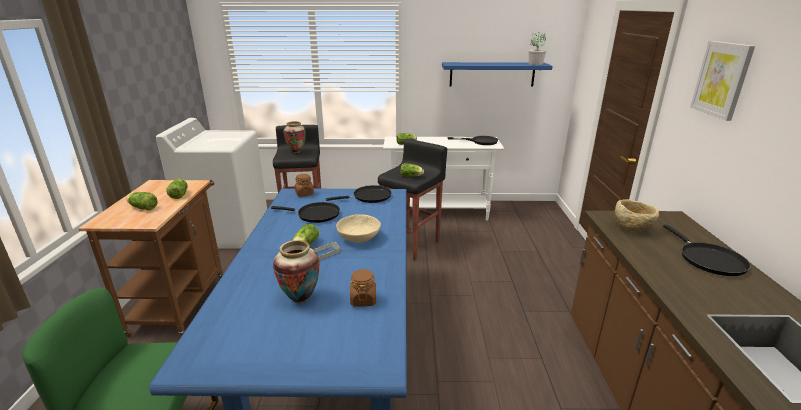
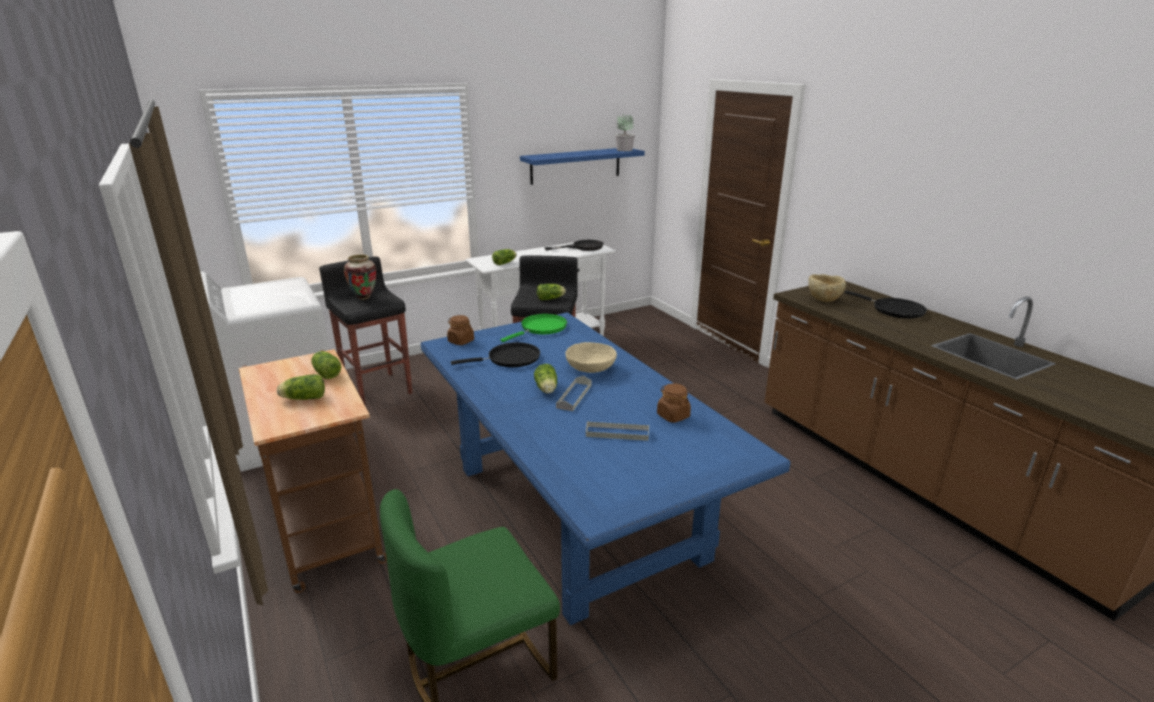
camera: 30 degrees left, 0 degrees up
vase [273,240,319,304] -> grey tray [586,421,649,441]
black frying pan [326,185,392,203] -> green frying pan [501,314,567,342]
picture [690,41,755,121] -> none

